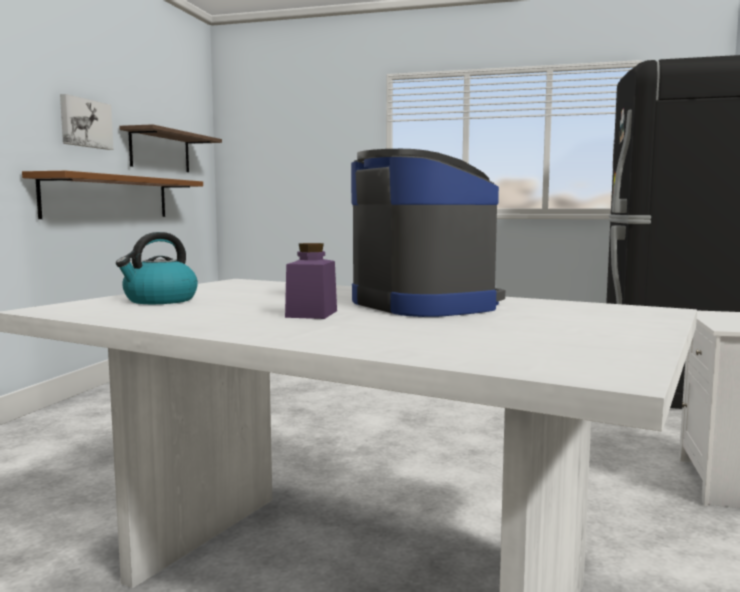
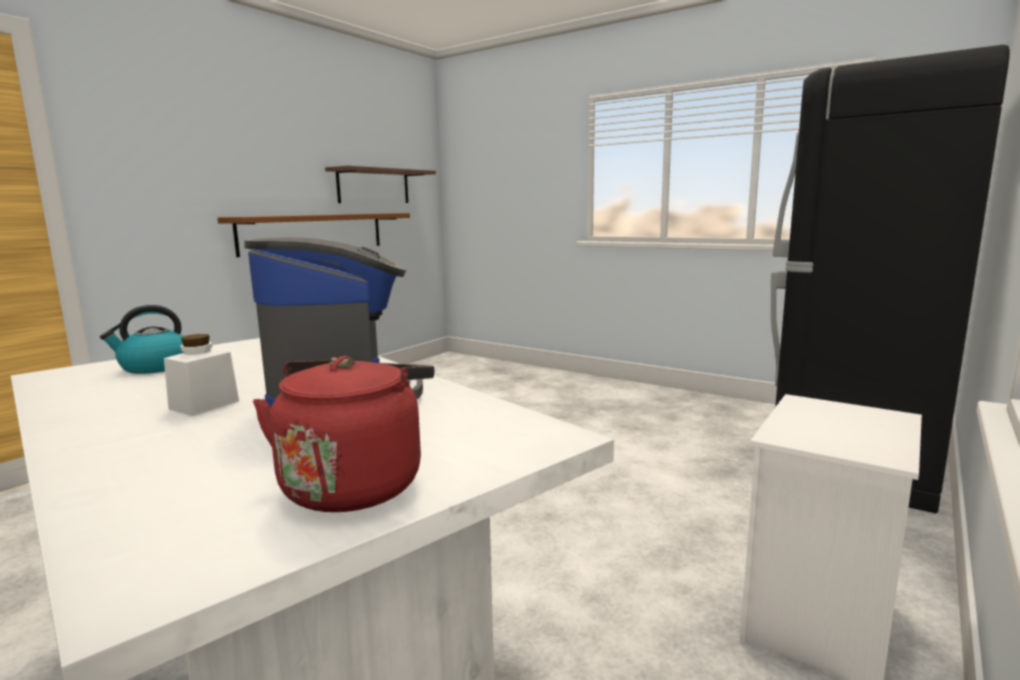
camera: 20 degrees right, 5 degrees up
picture [60,94,114,150] -> none
purple jar [285,243,337,319] -> white jar [164,334,239,416]
none -> red kettle [253,356,434,512]

